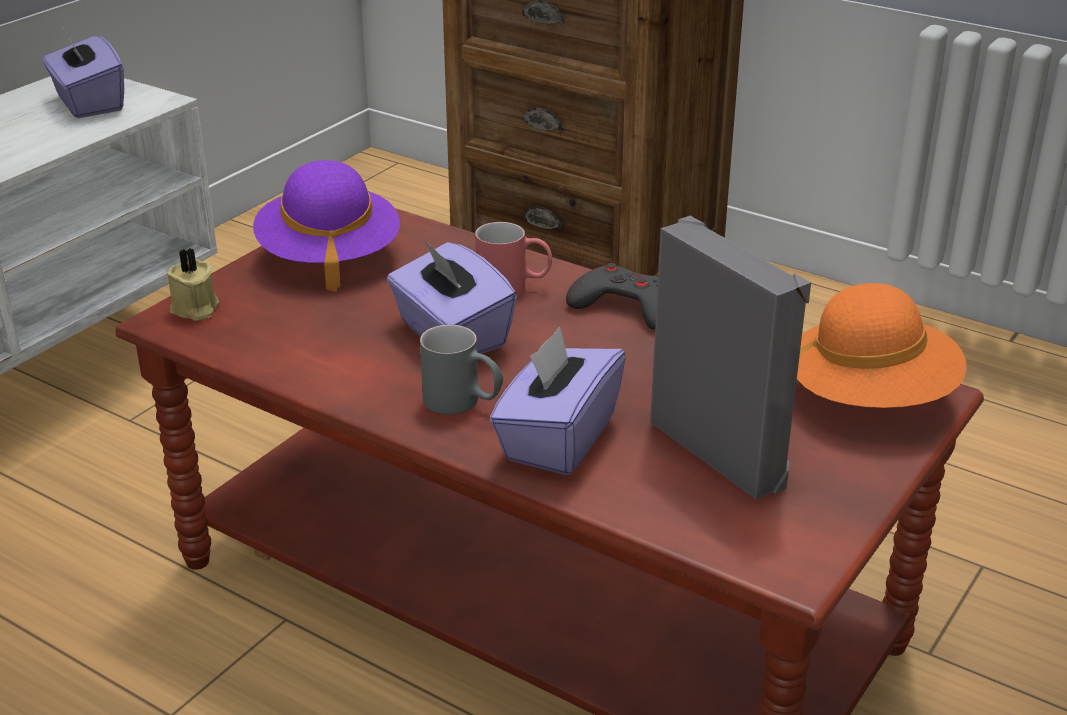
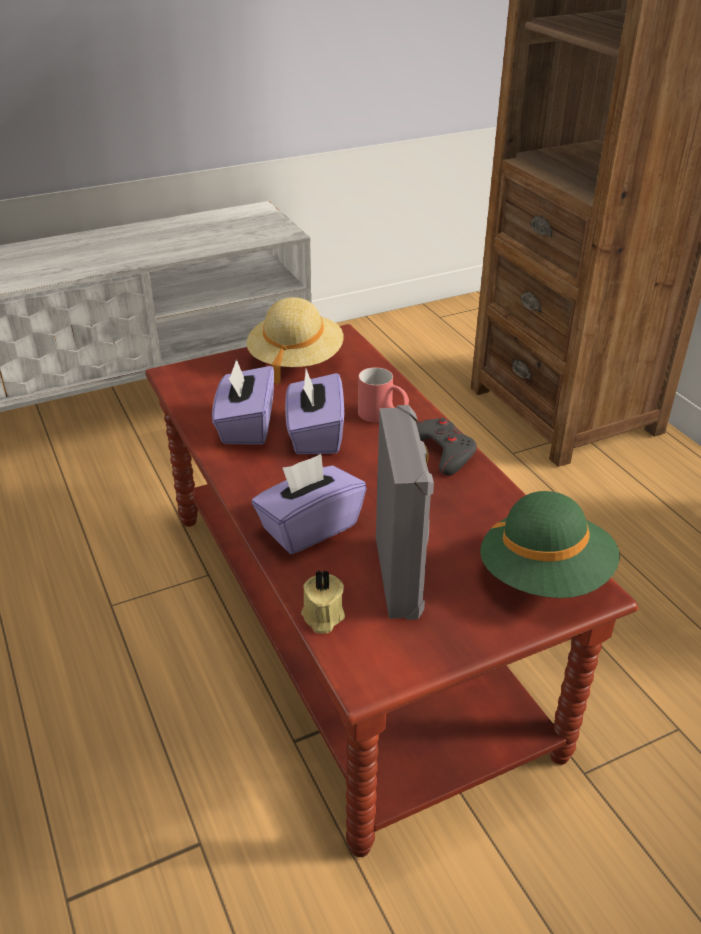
camera: 30 degrees right, 5 degrees up
purple tissue box [43,26,124,118] -> purple tissue box moved to [212,359,274,445]
beige candle [167,248,220,321] -> beige candle moved to [301,569,345,634]
purple hat [253,160,400,292] -> beige hat [247,297,343,385]
grey mug [420,325,503,415] -> none
orange hat [797,283,967,408] -> green hat [480,491,620,598]

